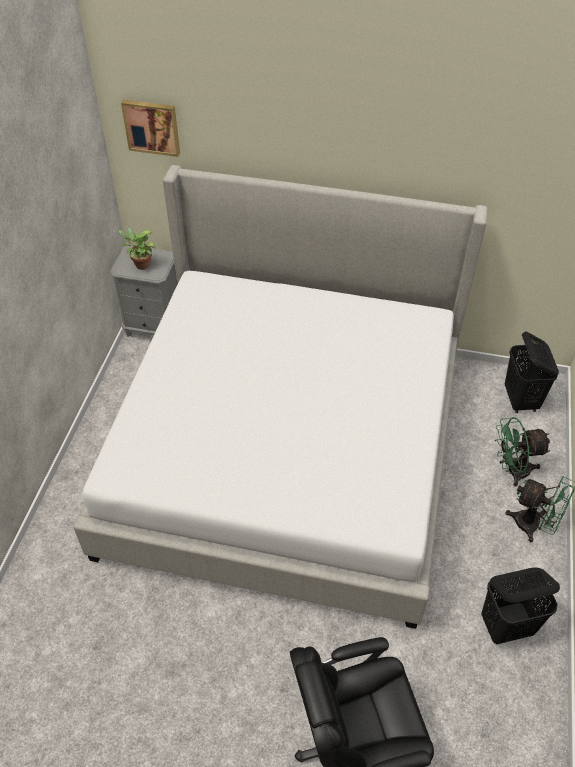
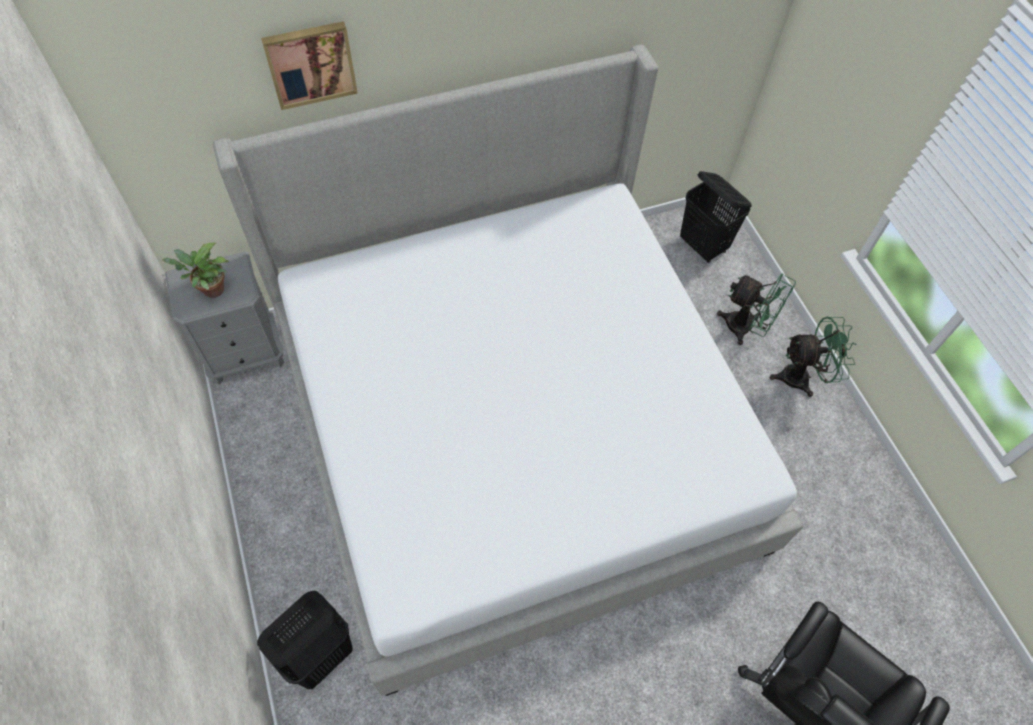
camera: 35 degrees left, 10 degrees up
picture [121,100,180,157] -> picture moved to [261,21,358,110]
black laundry basket [481,567,560,644] -> black laundry basket moved to [257,591,353,689]
green fan [495,417,550,487] -> green fan turned 105 degrees counterclockwise [717,274,796,345]

